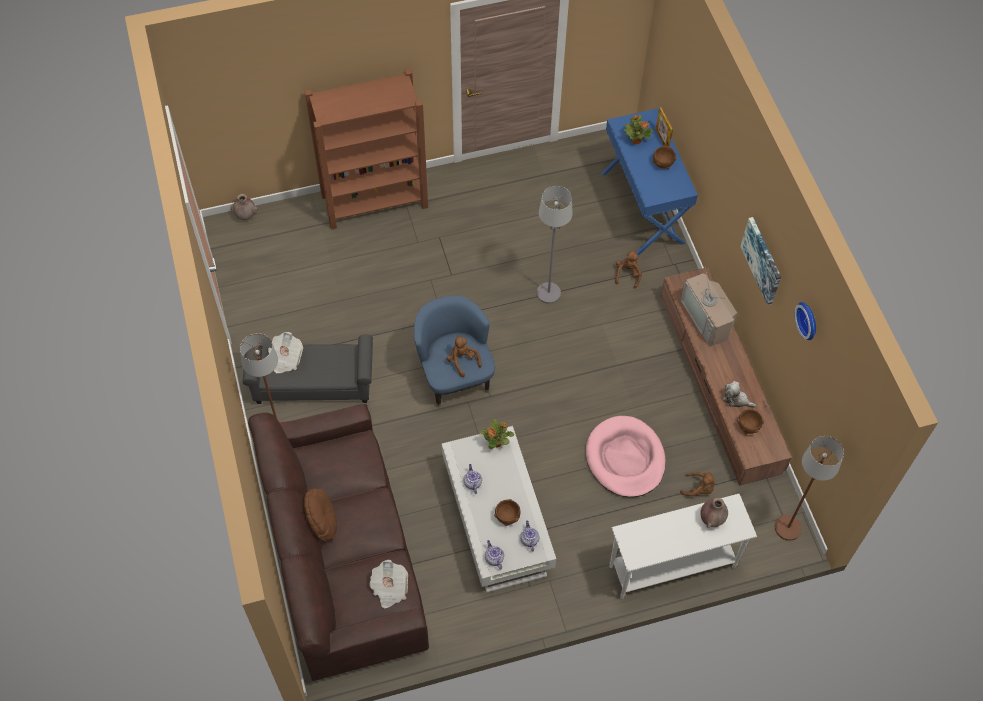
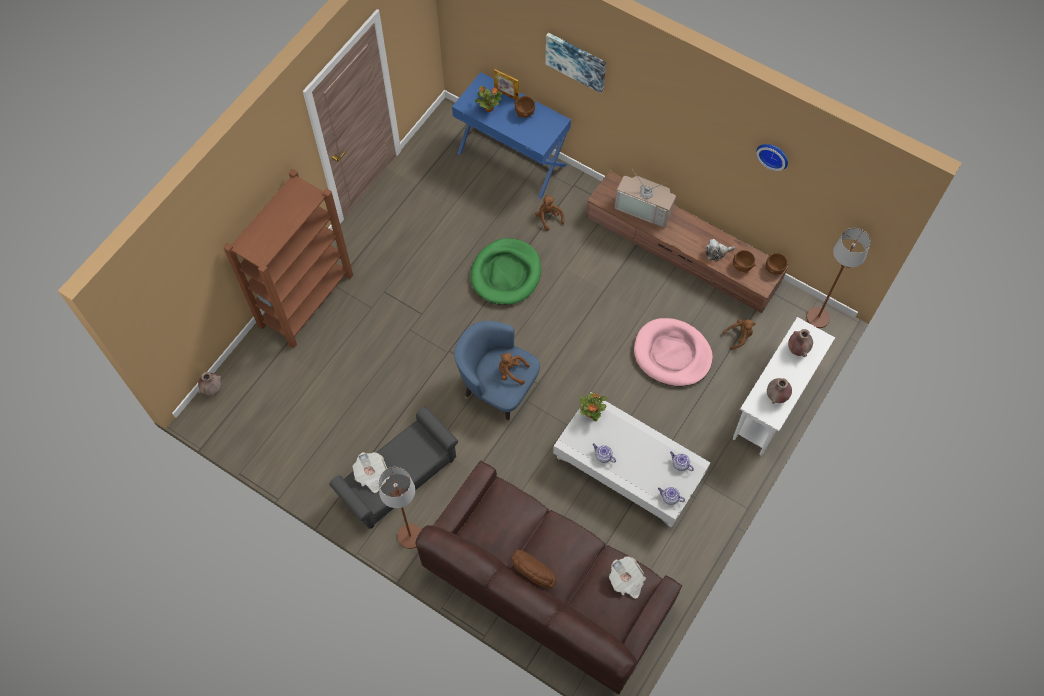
camera: 40 degrees left, 5 degrees up
brown bowl [494,499,521,526] -> brown bowl moved to [765,253,789,275]
grey floor lamp [537,186,572,304] -> green dog bed [471,238,541,305]
picture [740,217,781,306] -> picture moved to [545,33,606,93]
none -> brown vase [767,378,792,404]

